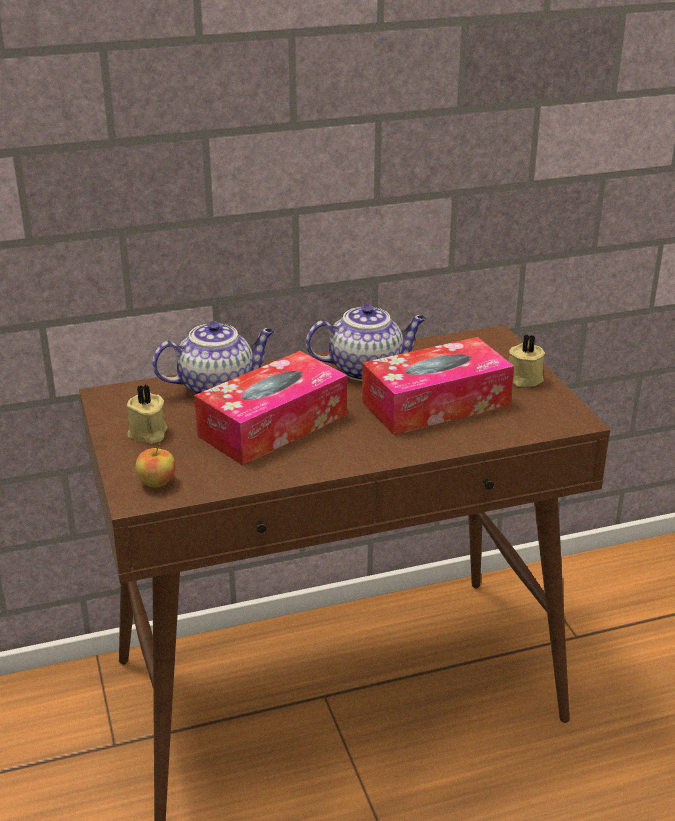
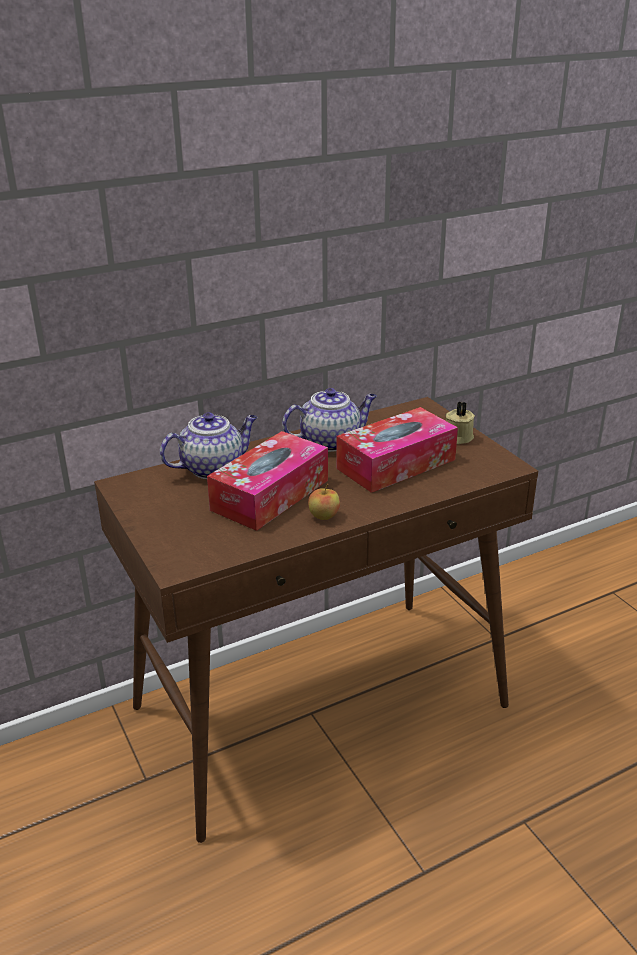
camera: 10 degrees left, 0 degrees up
beige candle [127,384,168,444] -> none
apple [135,443,176,488] -> apple moved to [308,484,340,520]

